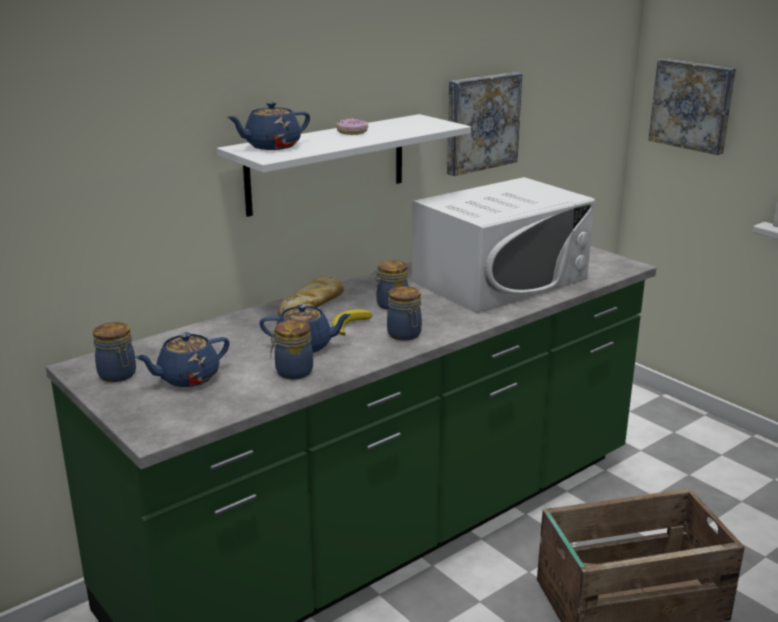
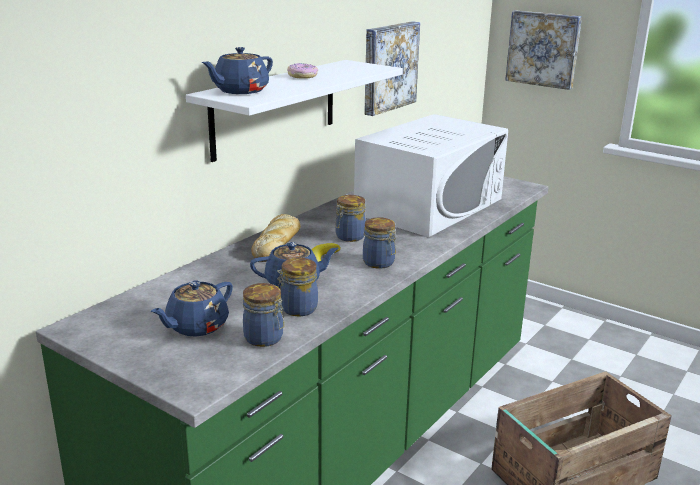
camera: 15 degrees left, 0 degrees up
jar [93,322,136,382] -> jar moved to [243,283,284,347]

